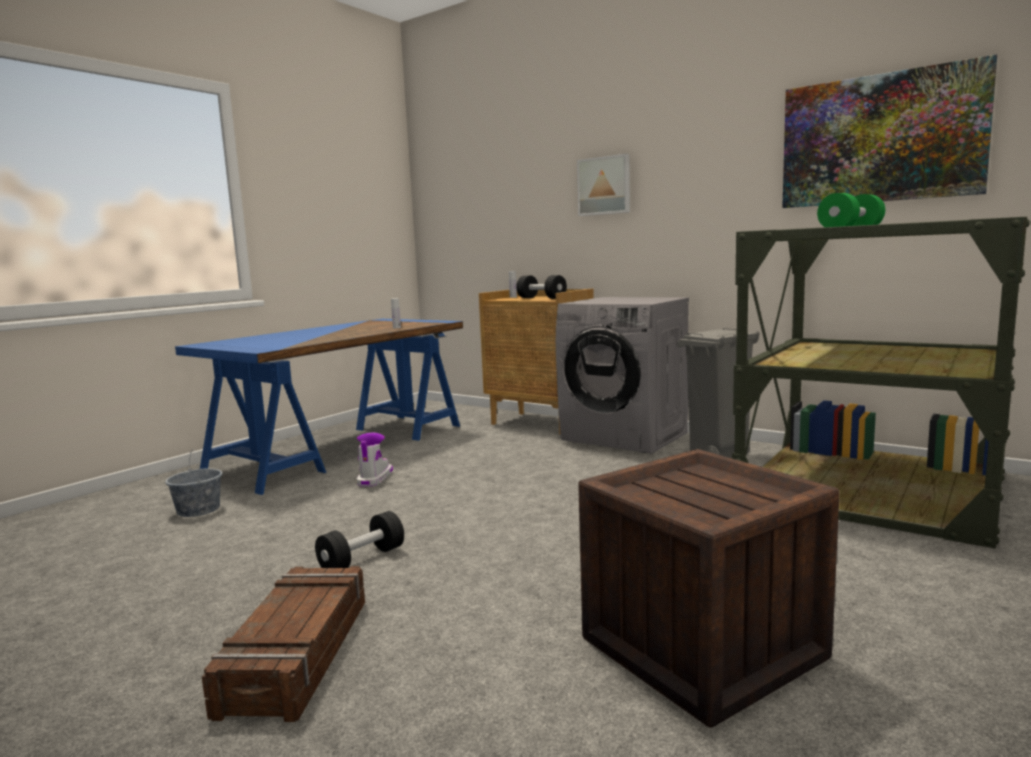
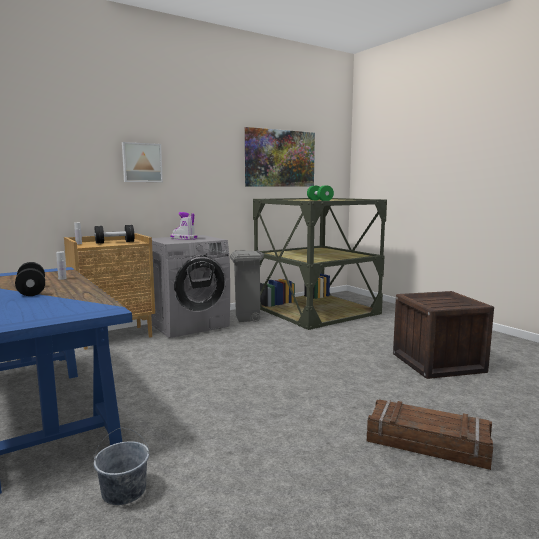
camera: 70 degrees left, 0 degrees up
black dumbbell [315,511,404,569] -> black dumbbell moved to [15,262,45,296]
boot [356,432,393,487] -> boot moved to [170,212,197,240]

